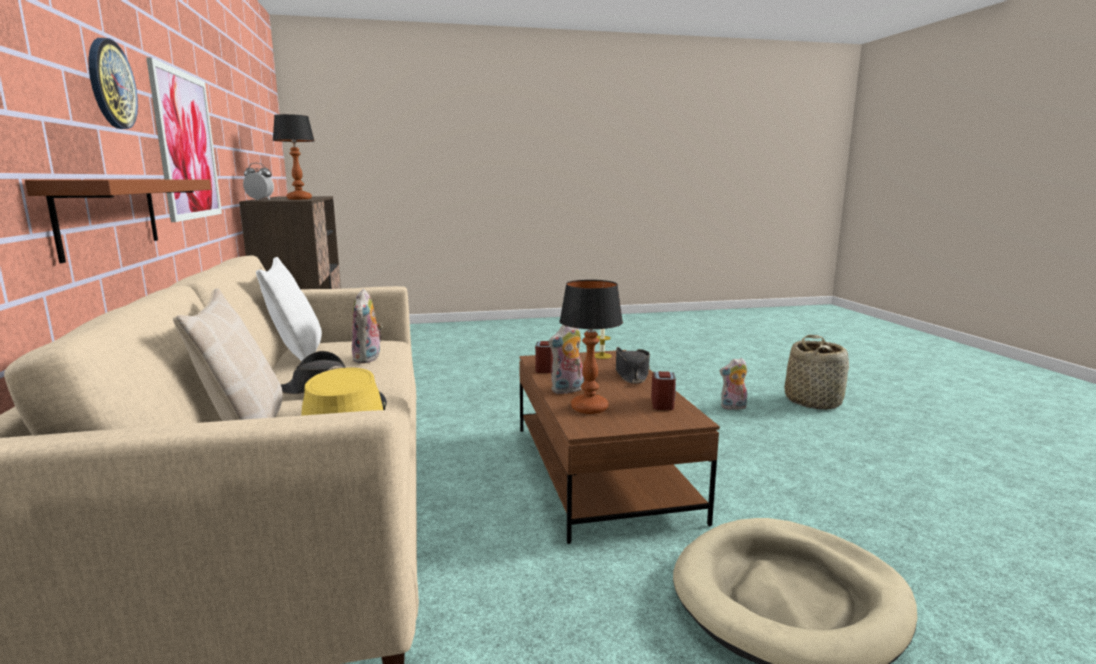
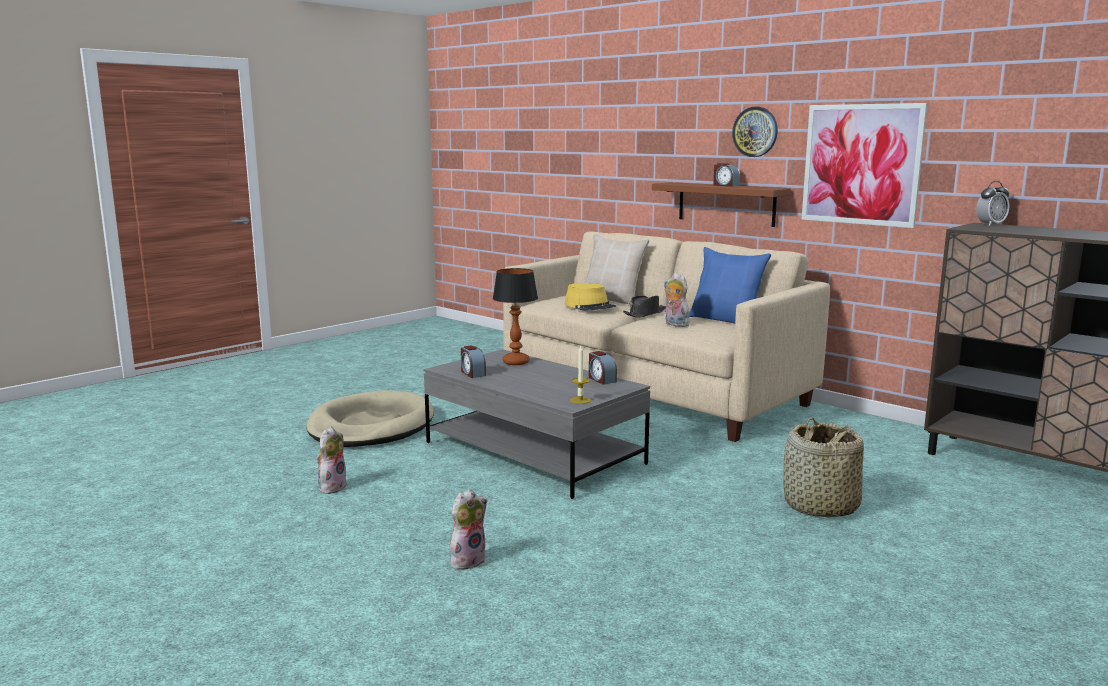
camera: 145 degrees right, 0 degrees up
white pillow [256,257,322,361] -> blue pillow [689,247,771,324]
table lamp [273,114,314,200] -> none
brown coffee table [519,350,720,544] -> grey coffee table [423,349,650,499]
plush toy [548,325,584,394] -> plush toy moved to [317,427,348,494]
black hat [616,347,650,384] -> none
basket [785,335,849,410] -> basket moved to [783,417,864,518]
none -> alarm clock [713,163,740,187]

